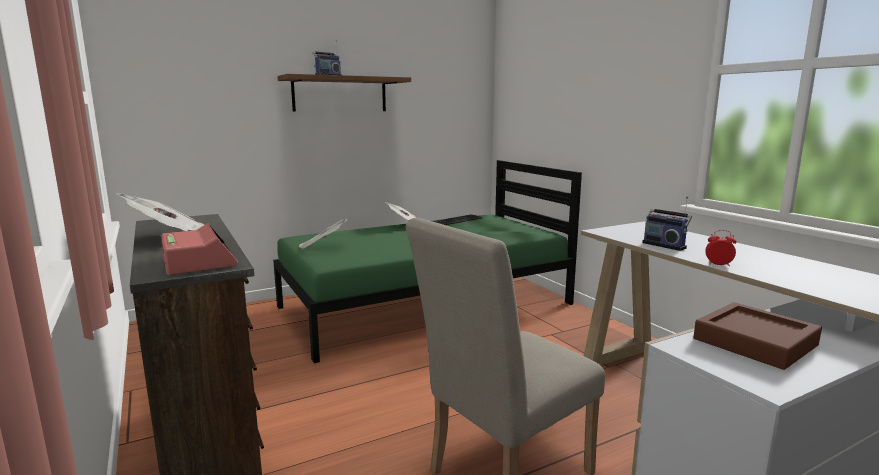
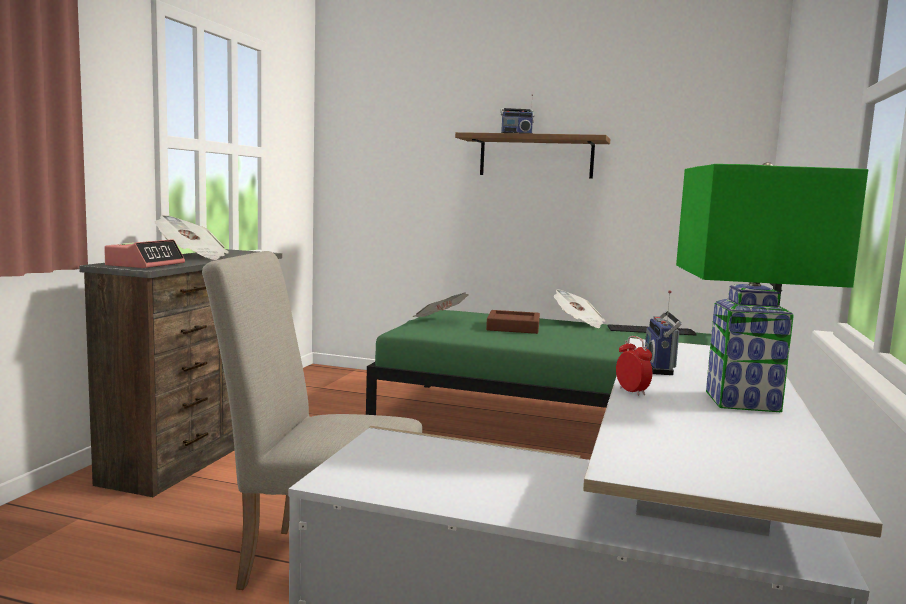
camera: 45 degrees right, 5 degrees down
brown tray [694,302,822,370] -> brown tray moved to [486,310,540,334]
none -> green table lamp [676,162,868,412]

